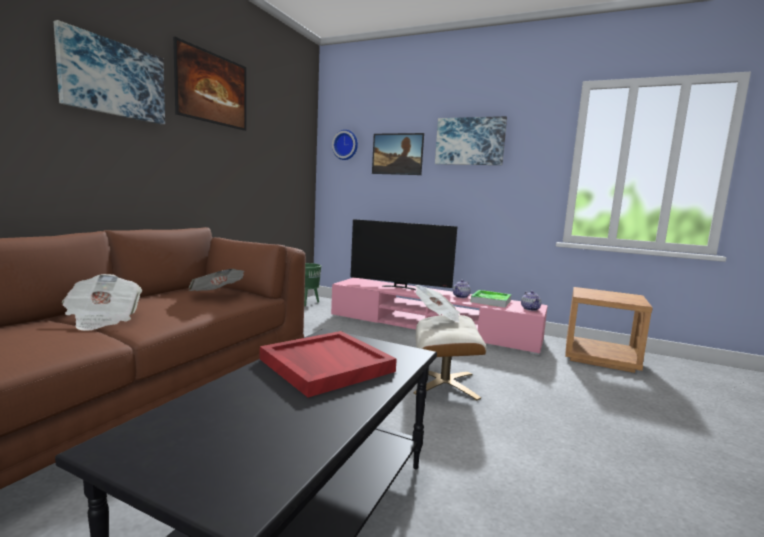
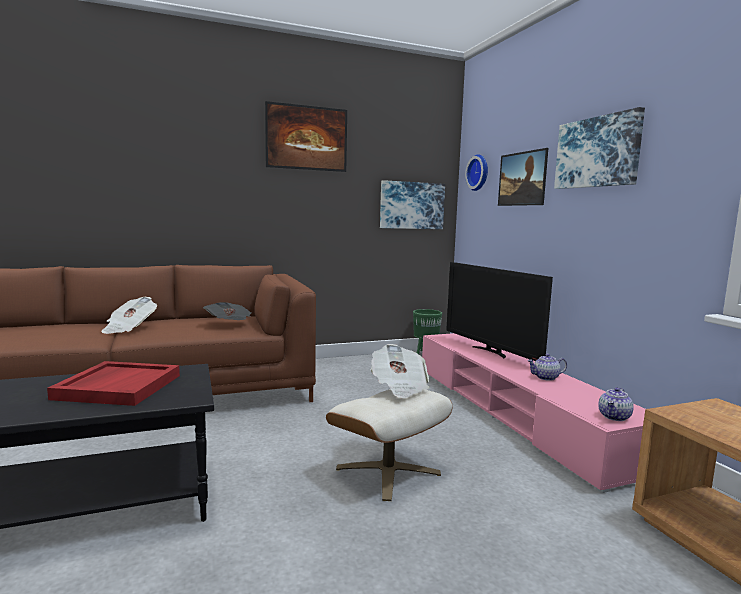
camera: 45 degrees right, 0 degrees up
picture [54,20,165,124] -> picture moved to [380,180,445,229]
tray [471,290,511,307] -> none

